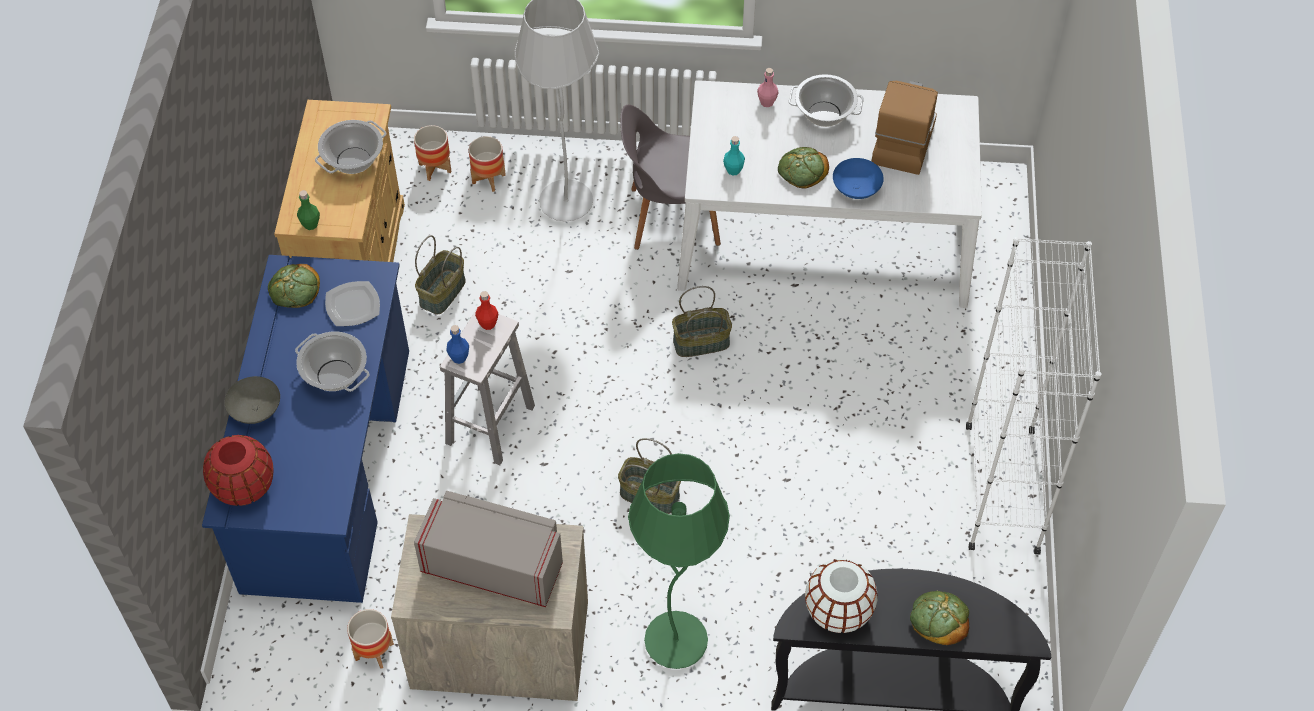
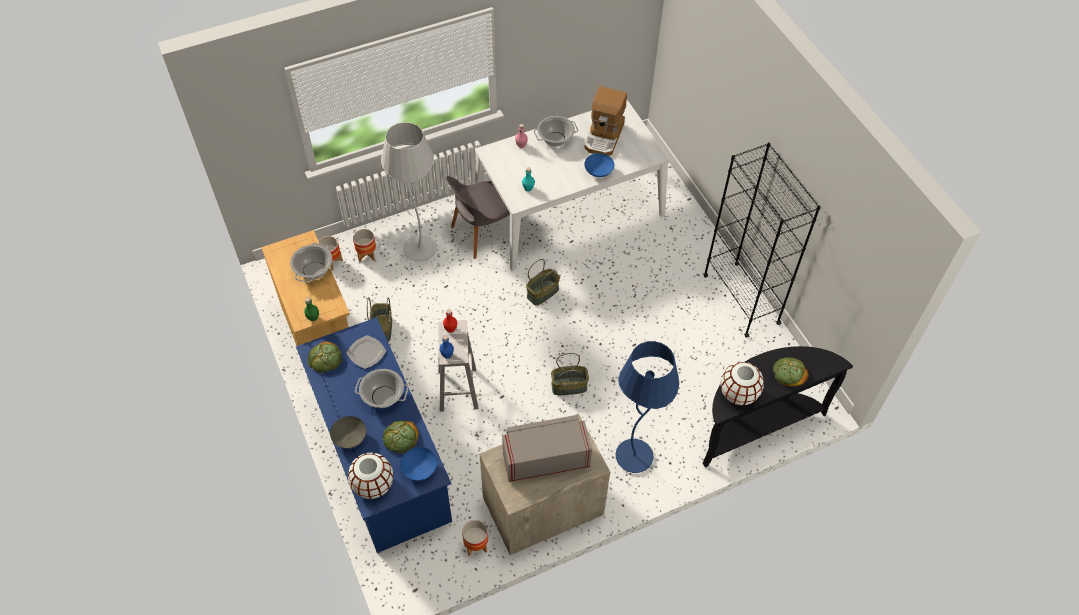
camera: 30 degrees left, 0 degrees up
red vase [203,435,274,506] -> white vase [348,453,393,499]
green floor lamp [628,453,730,669] -> blue floor lamp [615,341,679,473]
bread [778,147,829,189] -> bread moved to [383,421,419,453]
coffee machine [872,81,938,175] -> coffee machine turned 150 degrees counterclockwise [584,86,627,156]
white bookcase [966,237,1102,555] -> black bookcase [704,143,821,338]
none -> blue bowl [400,447,437,481]

